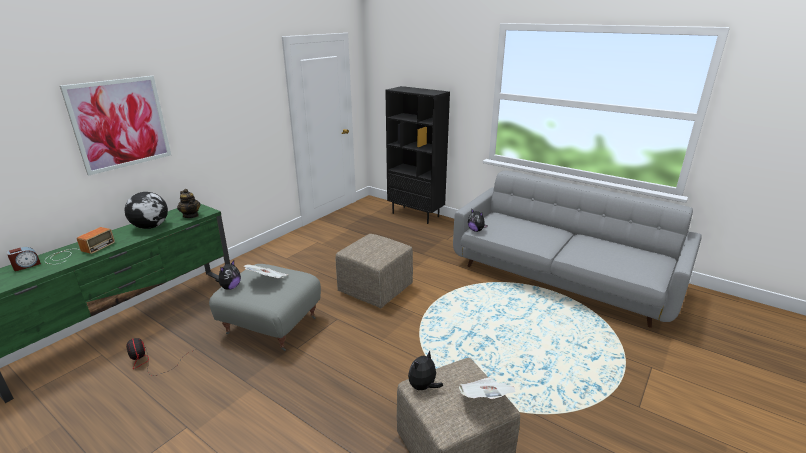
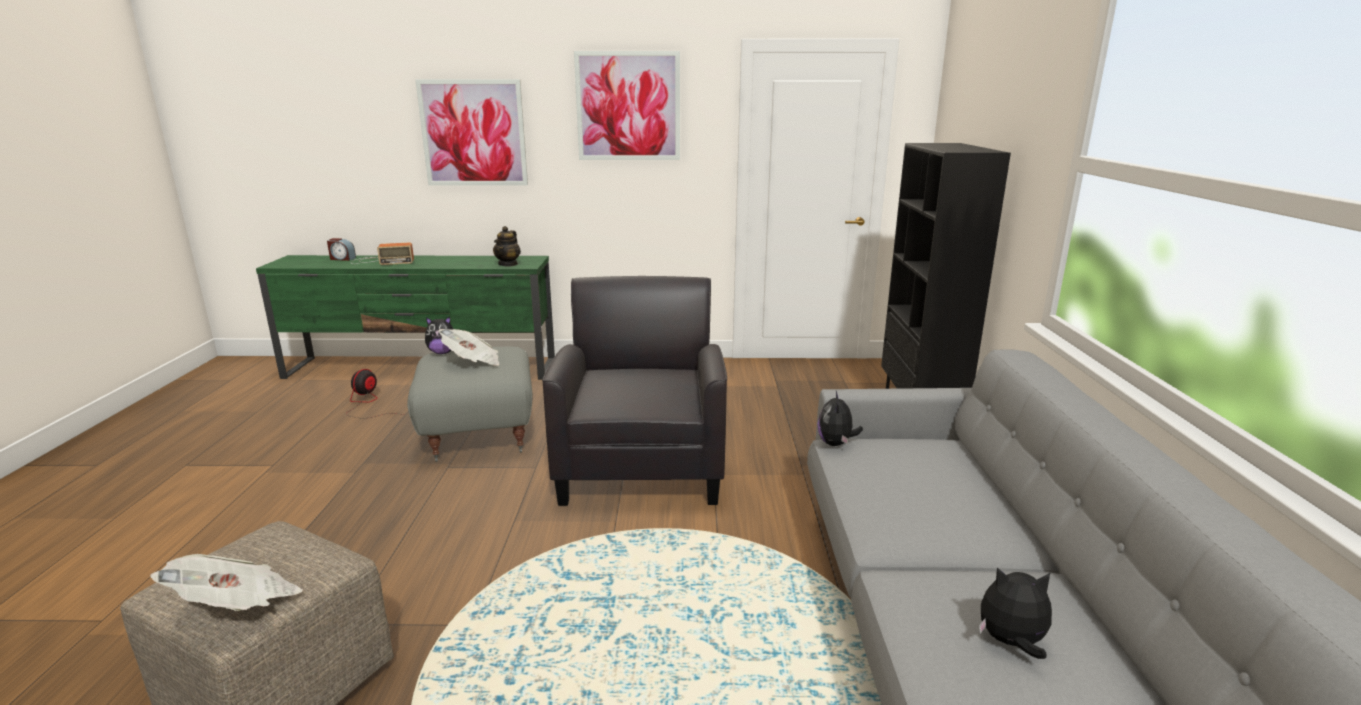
camera: 55 degrees right, 5 degrees down
globe [125,192,168,229] -> none
beige ottoman [336,234,413,309] -> black armchair [542,276,727,506]
plush toy [408,350,443,390] -> plush toy moved to [979,567,1052,659]
none -> picture [574,51,680,160]

